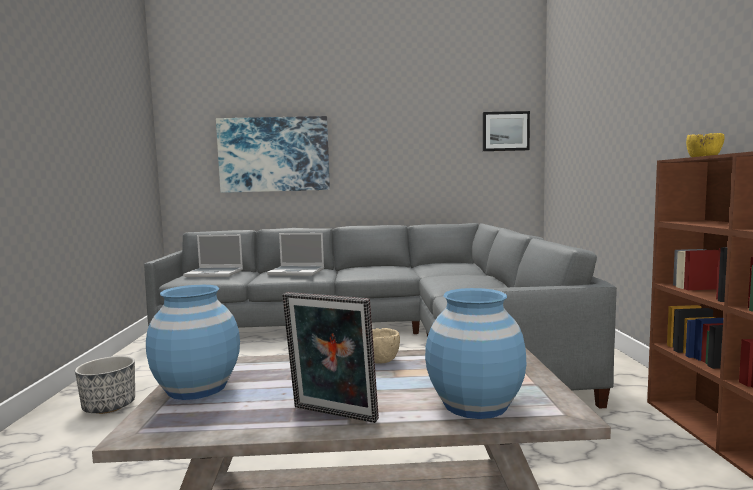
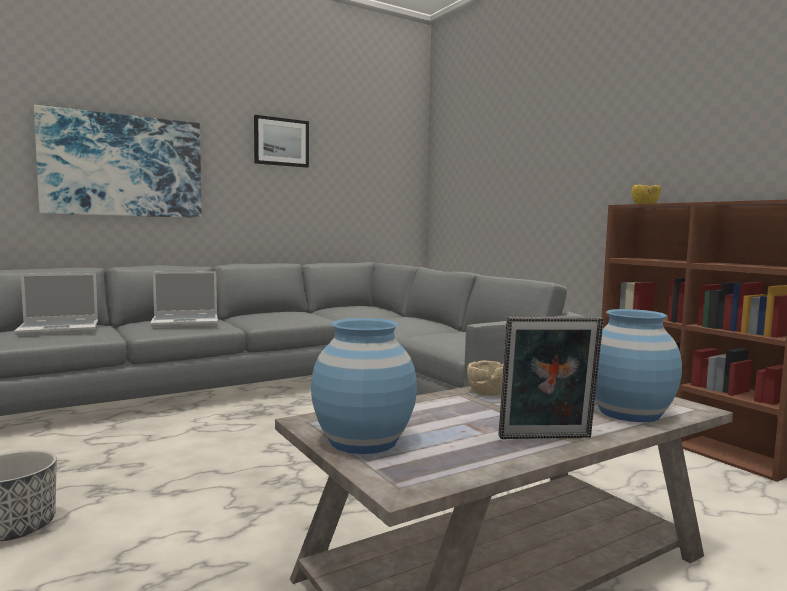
camera: 30 degrees left, 0 degrees up
picture [483,111,530,151] -> picture moved to [254,115,309,168]

